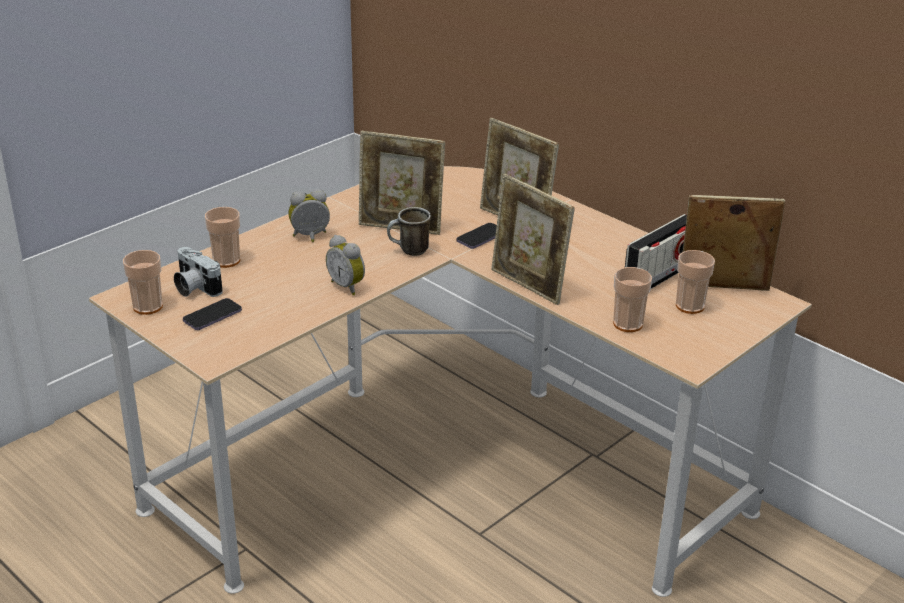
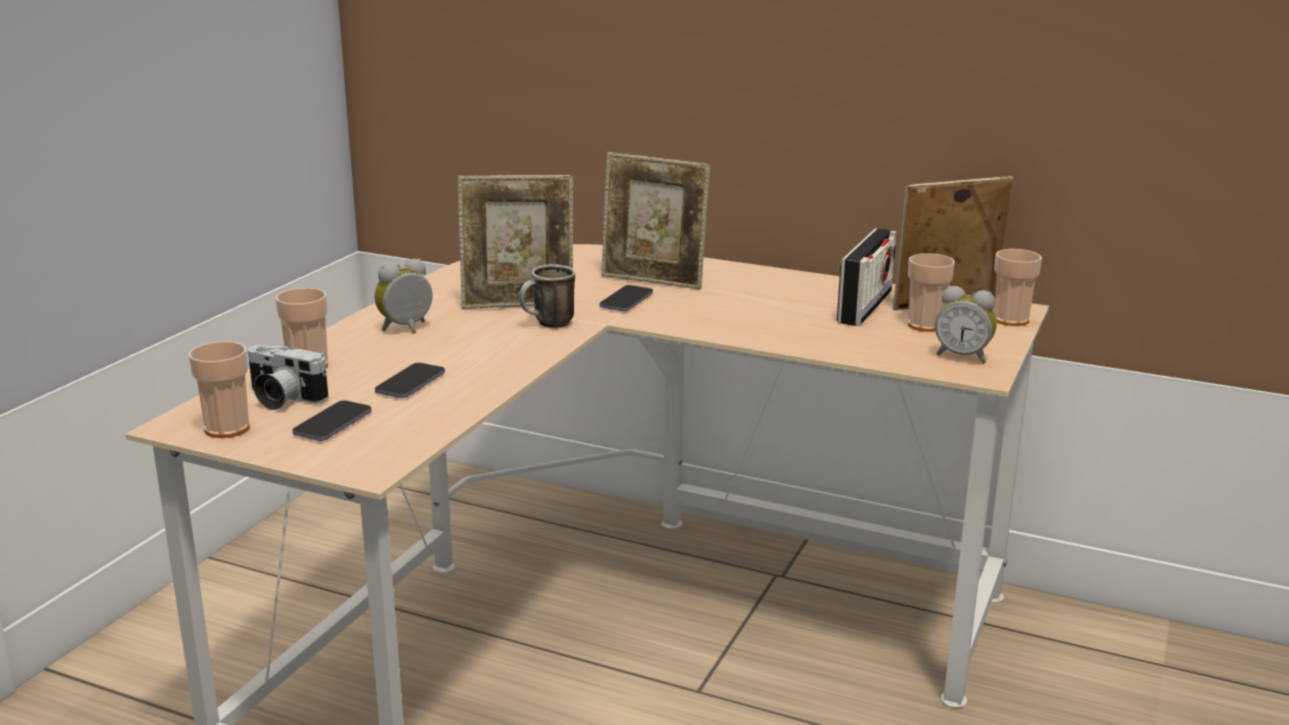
camera: 20 degrees left, 10 degrees down
alarm clock [326,235,365,295] -> alarm clock moved to [935,286,997,364]
picture frame [491,174,575,305] -> none
cup [613,267,652,332] -> cup moved to [994,249,1042,326]
none -> phone [375,363,445,398]

